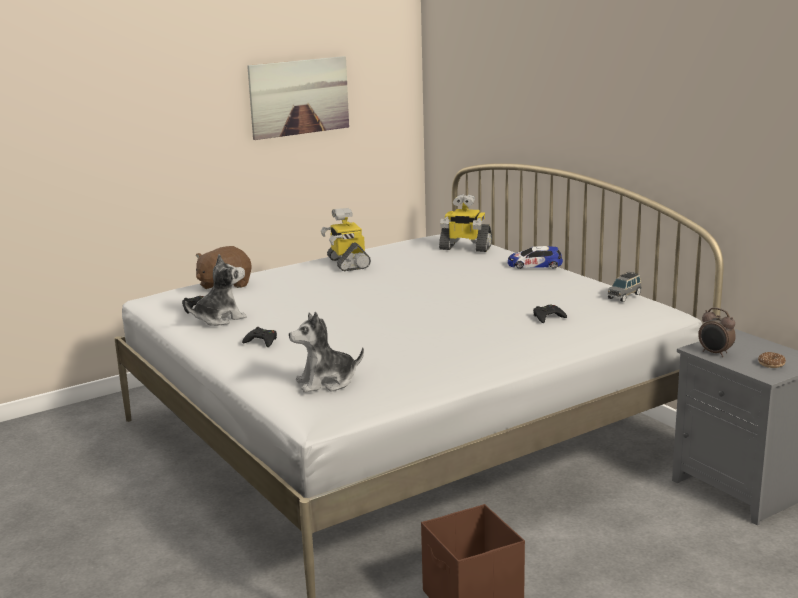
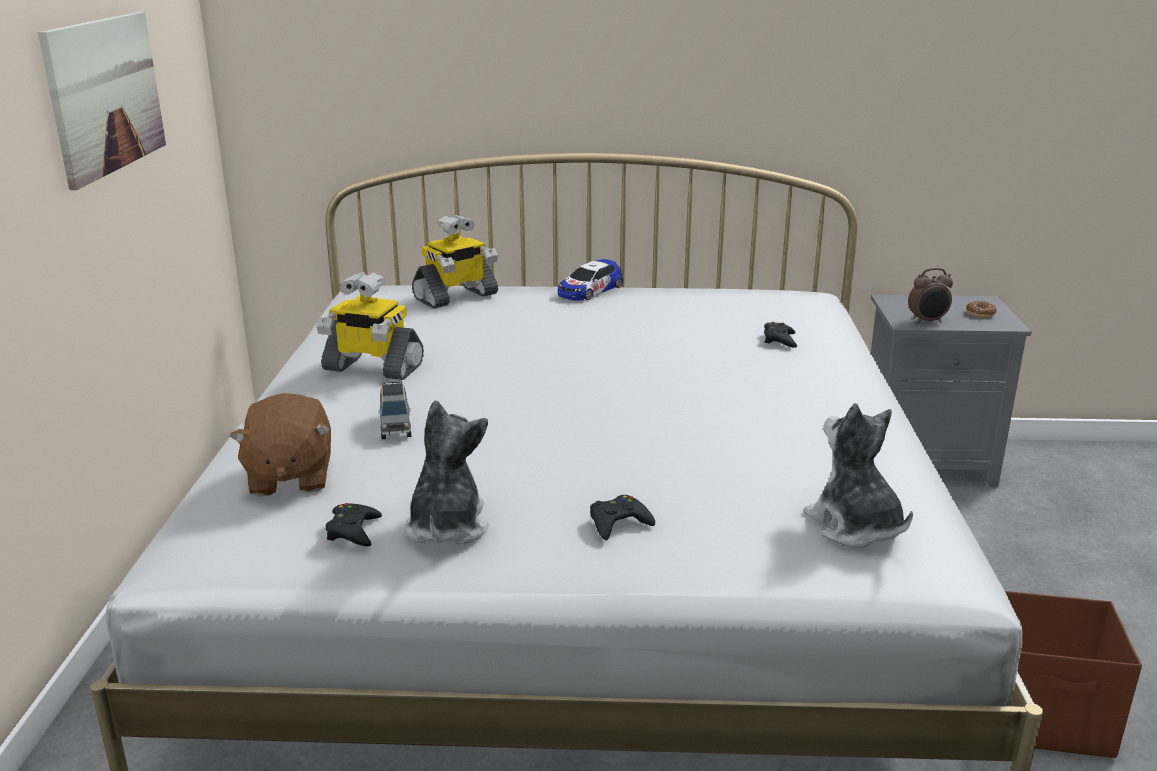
camera: 55 degrees left, 5 degrees up
plush toy [289,312,364,393] -> plush toy turned 135 degrees clockwise [803,403,913,548]
grey toy car [608,272,641,302] -> grey toy car moved to [378,381,411,439]

